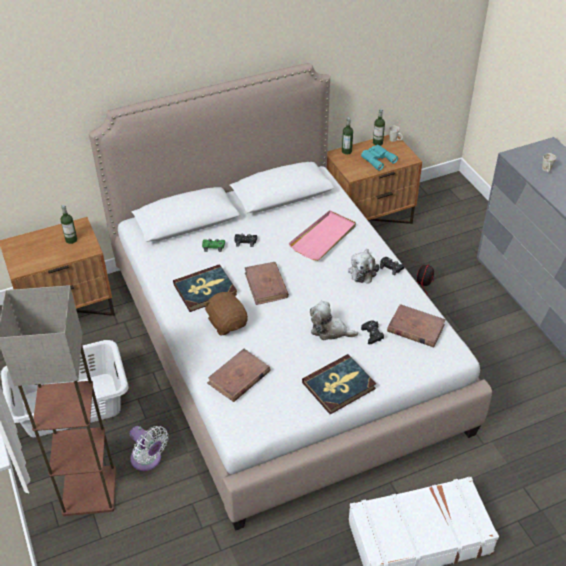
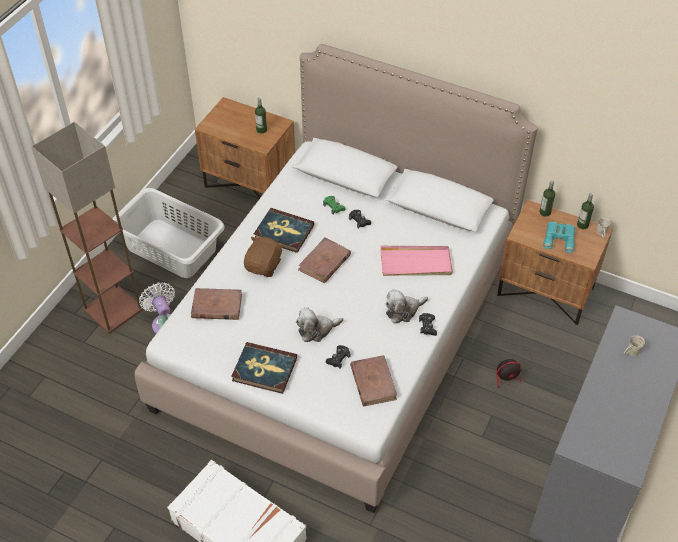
camera: 50 degrees right, 5 degrees up
white fan [130,426,168,471] -> white fan turned 150 degrees clockwise [139,282,175,334]
plush toy [310,301,358,340] -> plush toy turned 90 degrees counterclockwise [296,307,343,342]

